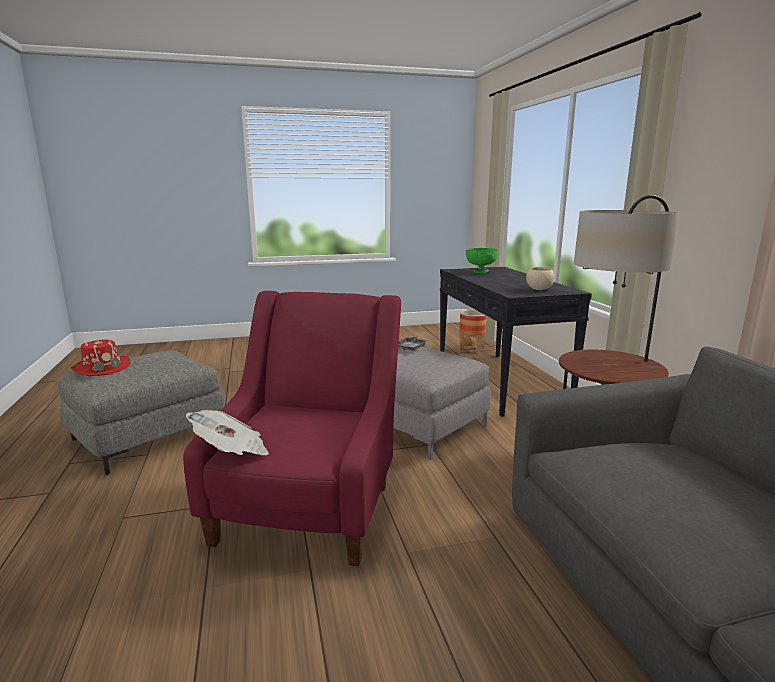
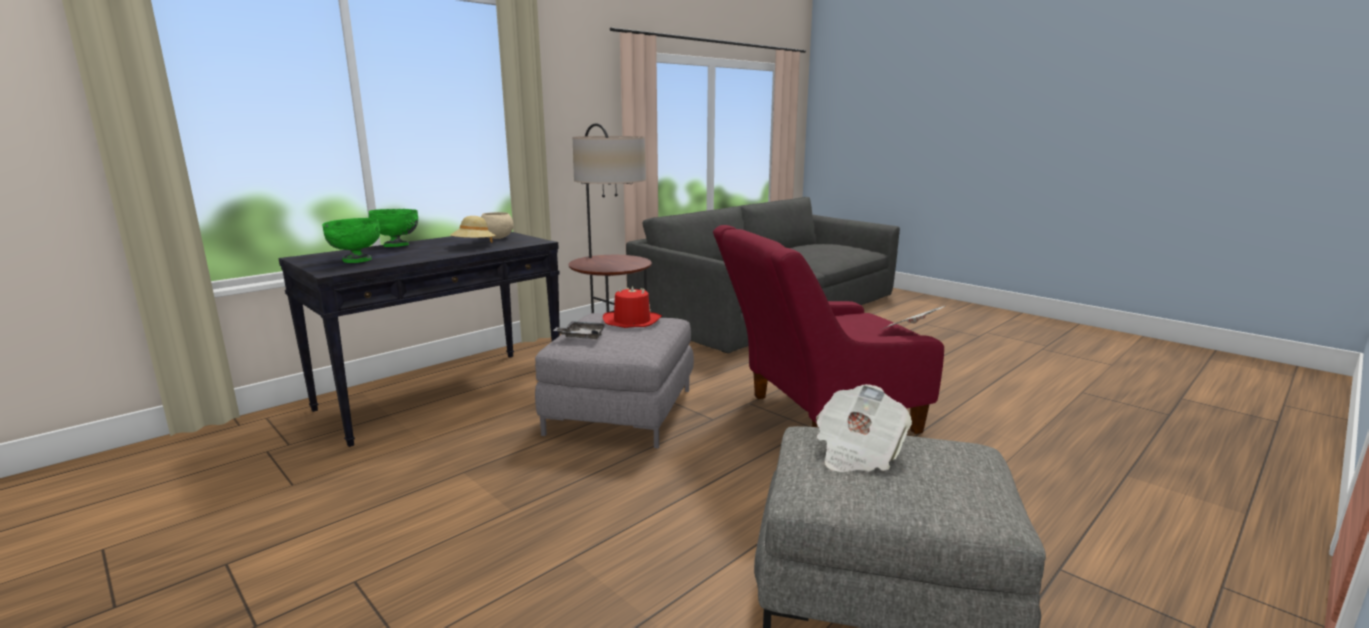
camera: 120 degrees left, 0 degrees up
red hat [71,338,130,376] -> red hat moved to [603,286,662,328]
planter [459,310,487,353] -> none
none -> green bowl [368,209,418,247]
none -> beige hat [450,216,496,243]
none -> newspaper [816,384,912,472]

